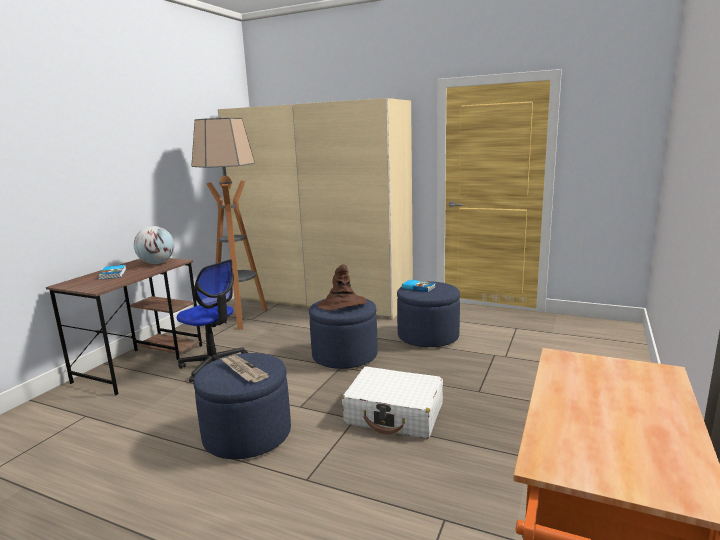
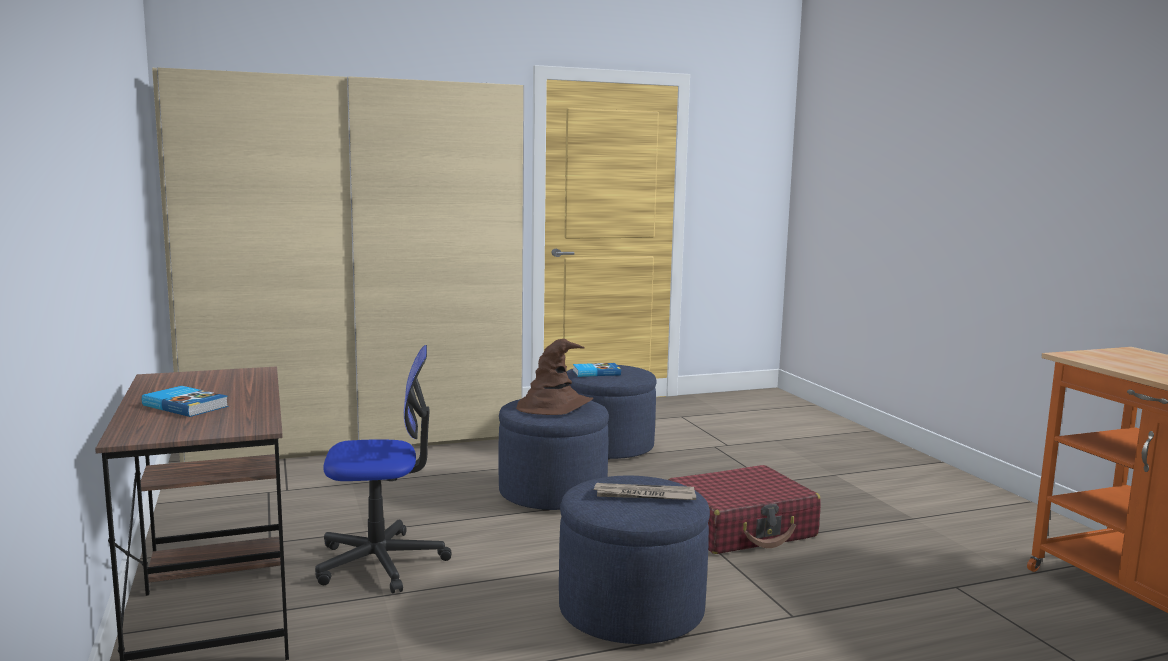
camera: 45 degrees left, 5 degrees down
globe [134,226,174,264] -> none
floor lamp [191,118,268,330] -> none
white suitcase [342,366,443,439] -> red suitcase [668,465,821,554]

